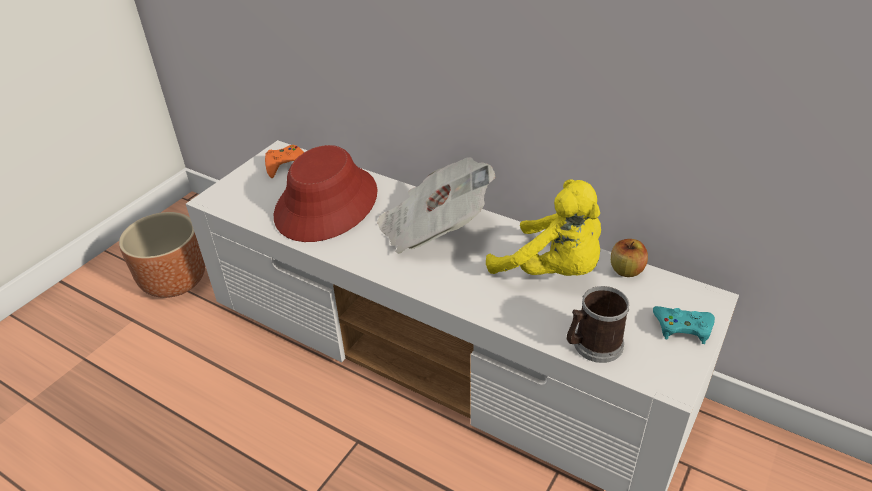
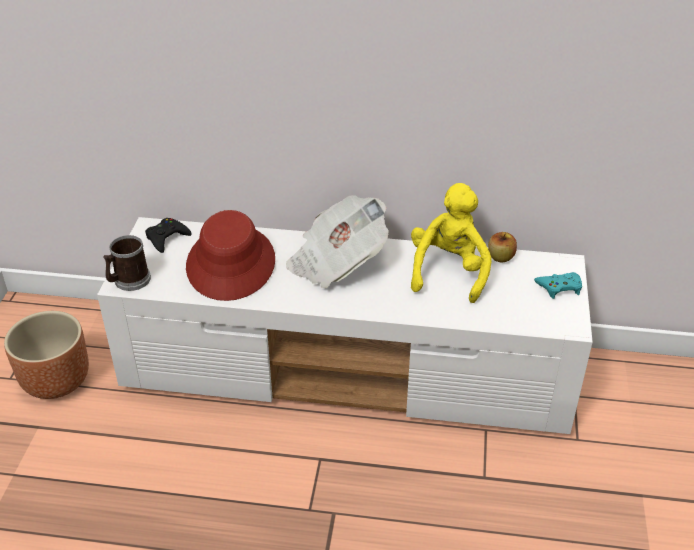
camera: 25 degrees left, 0 degrees up
orange game controller [265,145,304,178] -> black game controller [145,218,192,253]
yellow plush toy [486,179,601,276] -> yellow plush toy turned 90 degrees counterclockwise [411,183,492,303]
mug [567,286,629,363] -> mug moved to [103,235,151,291]

